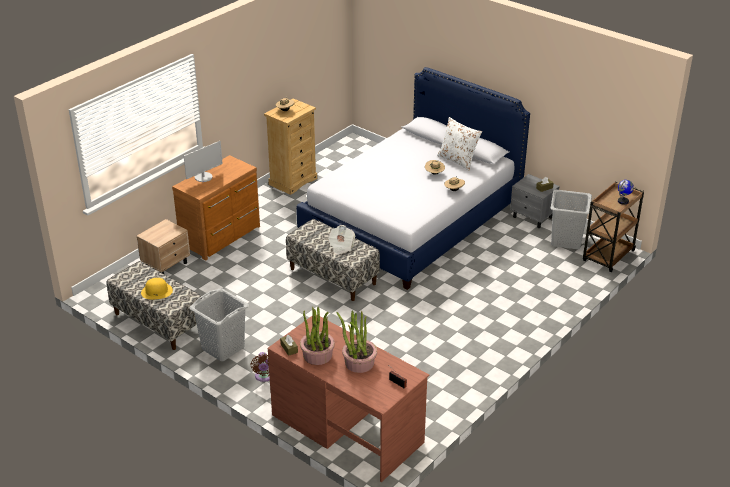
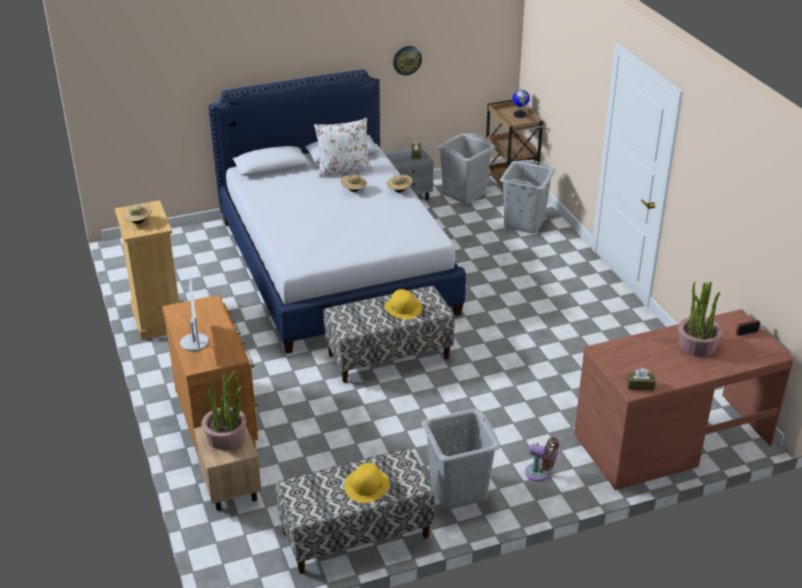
camera: 60 degrees left, 0 degrees up
potted plant [300,307,335,365] -> potted plant moved to [201,371,246,450]
newspaper [328,225,355,255] -> yellow hat [384,289,422,319]
none -> wall clock [393,46,422,75]
none -> grey laundry basket [500,160,556,234]

